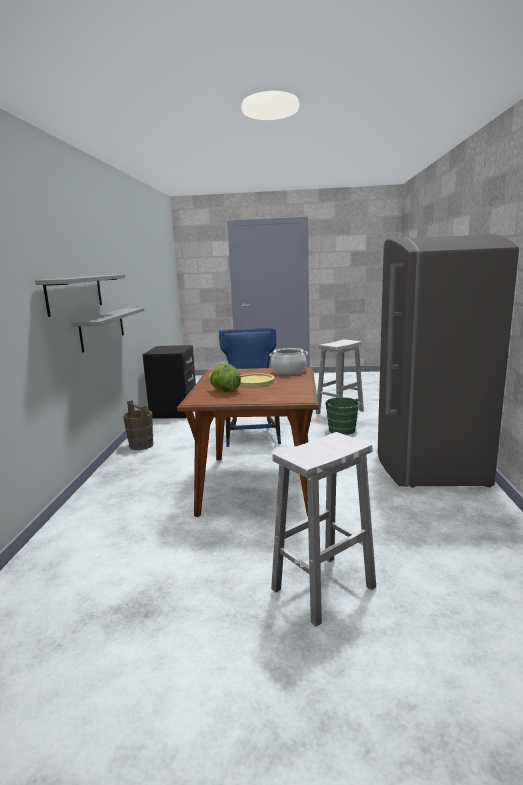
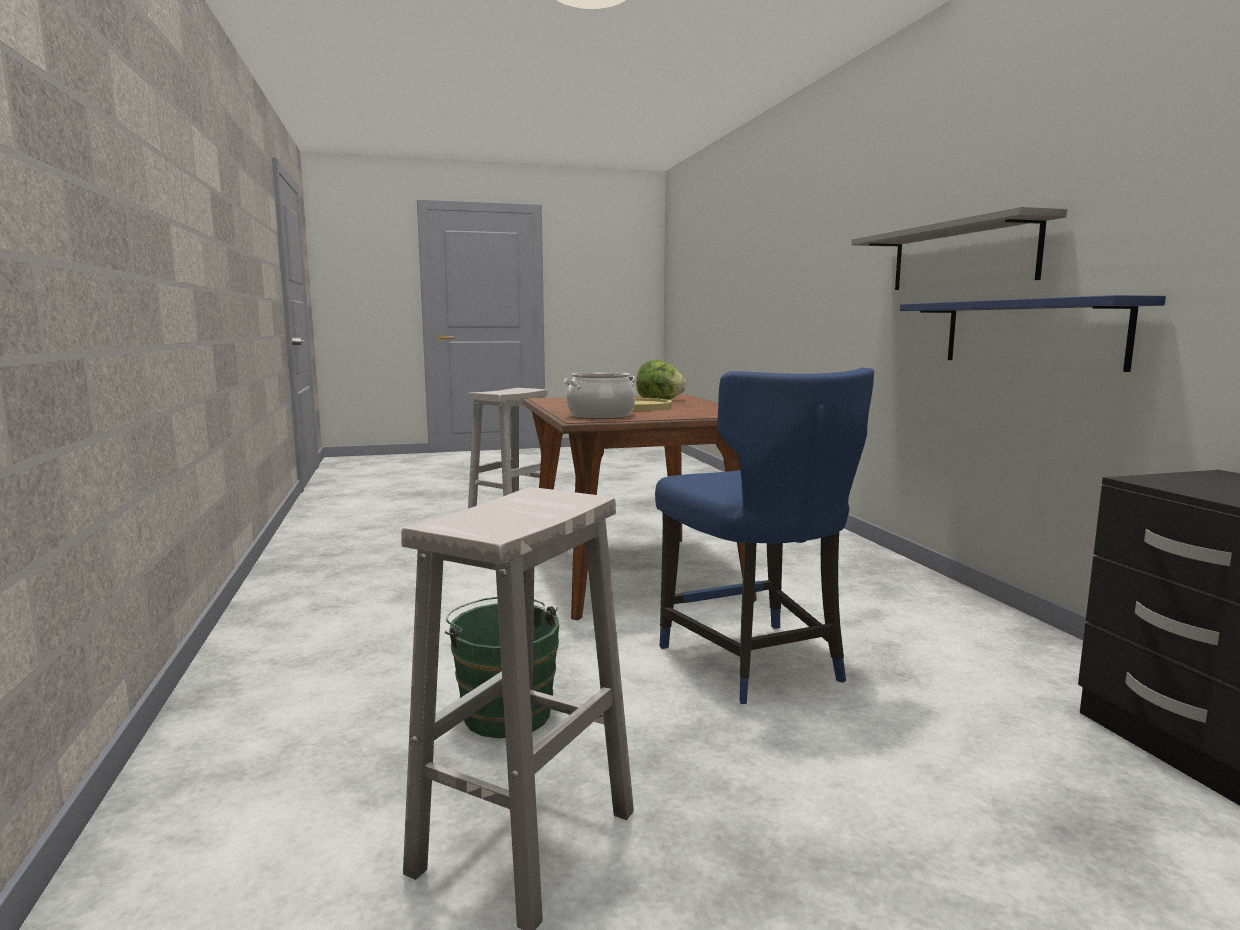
camera: 160 degrees right, 5 degrees down
grey shelf [72,308,144,352] -> blue shelf [900,295,1166,372]
brown bucket [123,400,154,450] -> none
grey fridge [378,234,519,488] -> none

